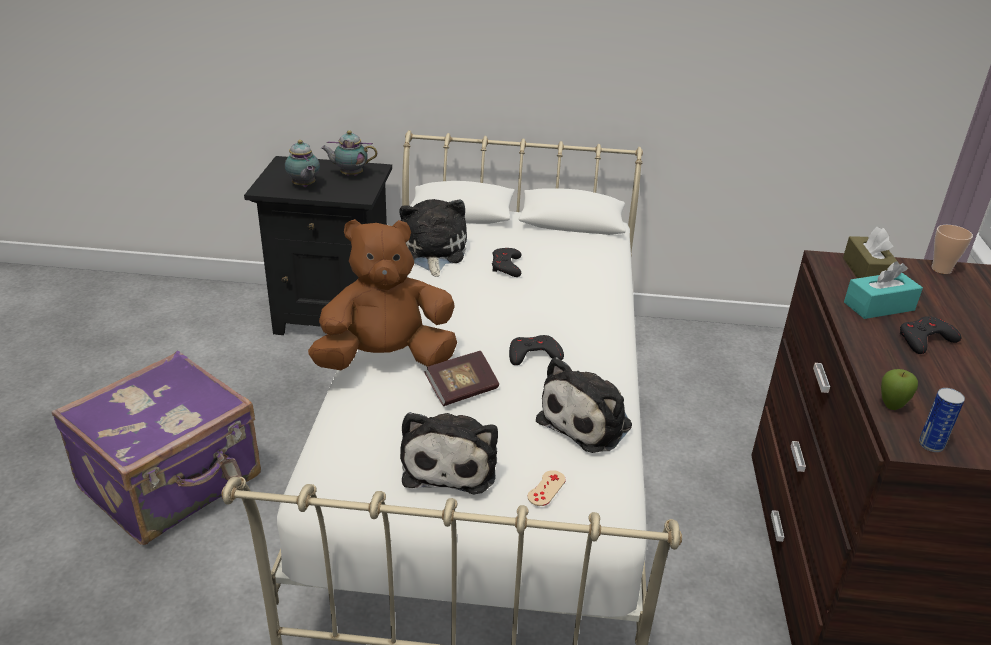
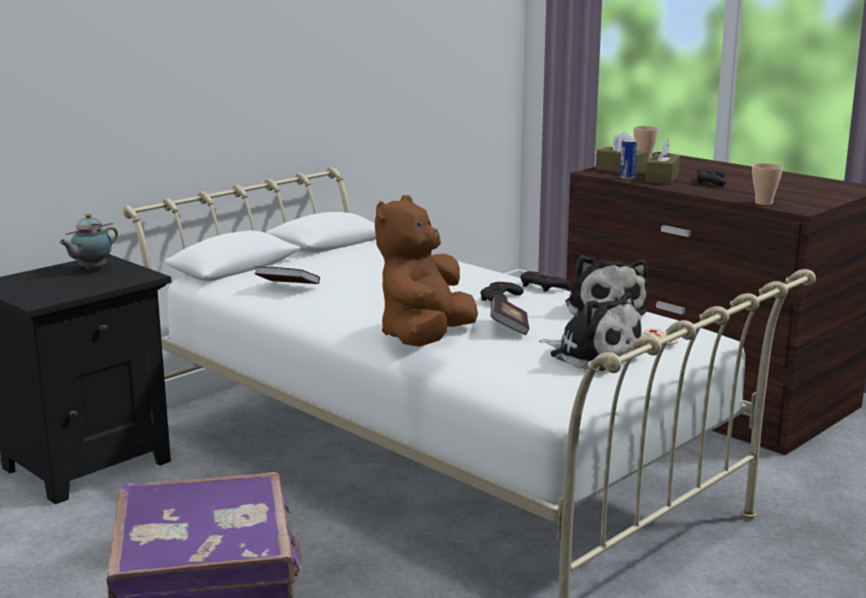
camera: 50 degrees left, 15 degrees down
teapot [285,140,320,187] -> none
plush toy [399,199,467,277] -> book [254,266,320,284]
black game controller [492,248,521,277] -> black game controller moved to [521,271,570,292]
turquoise tissue box [844,261,923,319] -> brown tissue box [646,139,680,184]
apple [881,369,918,410] -> cup [752,163,783,205]
can [919,388,965,452] -> can moved to [620,139,637,179]

